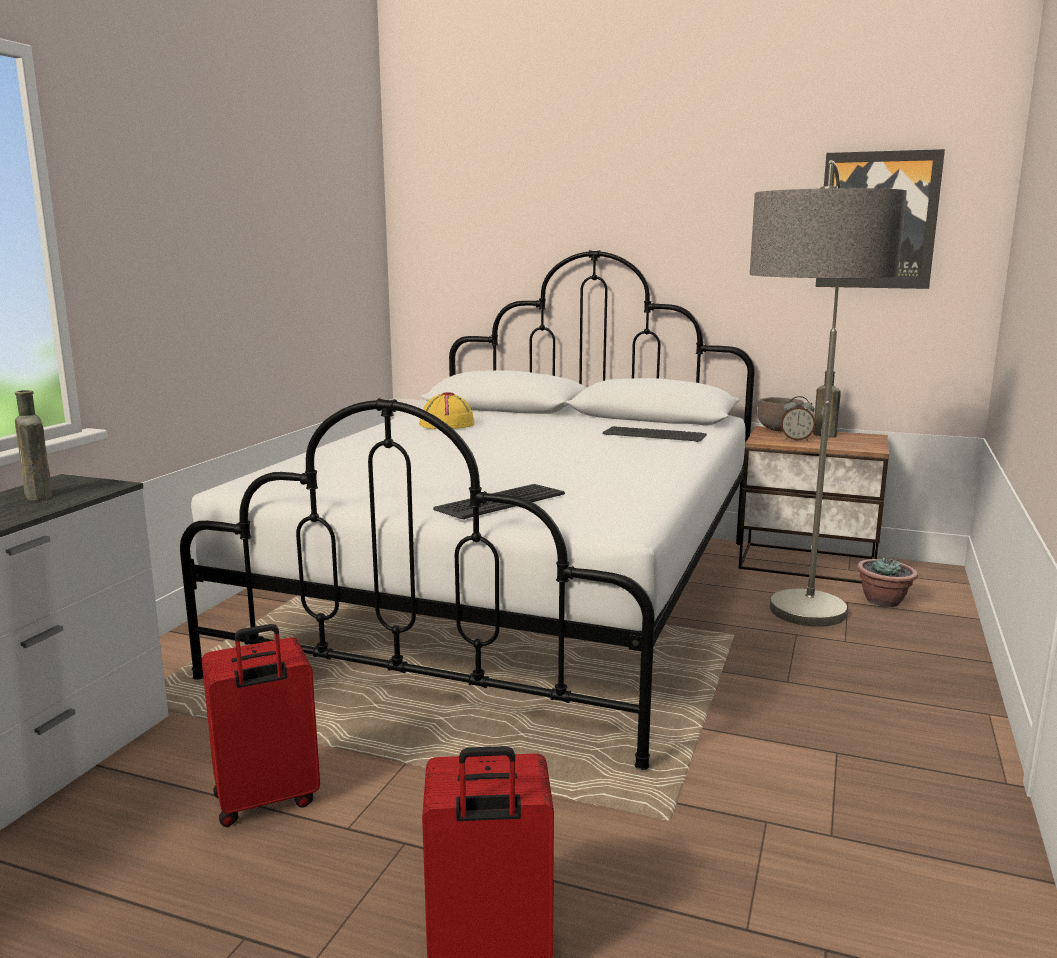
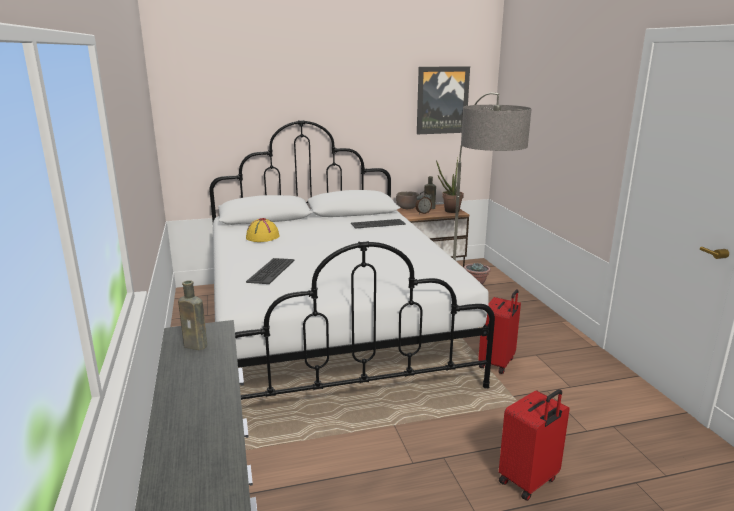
camera: 35 degrees left, 5 degrees up
red suitcase [202,624,320,827] -> red suitcase moved to [478,289,521,374]
keyboard [433,484,565,520] -> keyboard moved to [246,258,295,284]
none -> potted plant [436,157,464,213]

